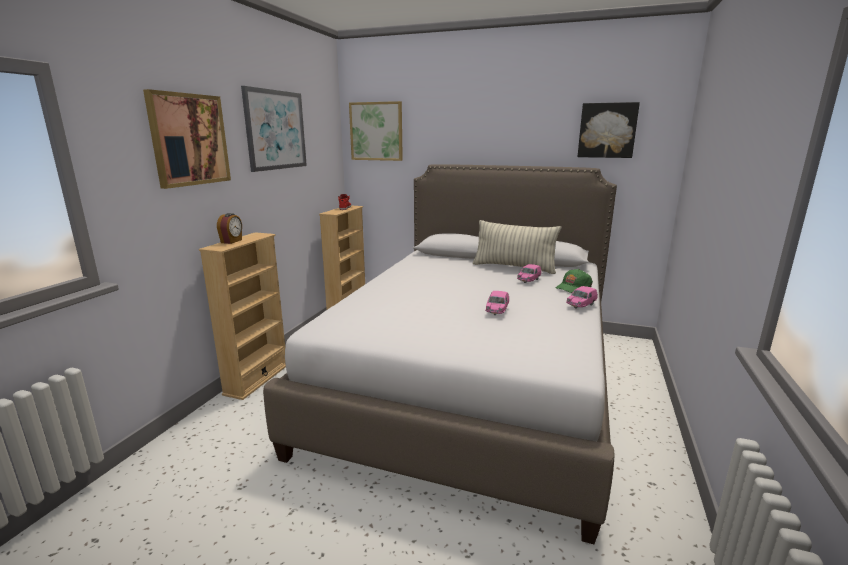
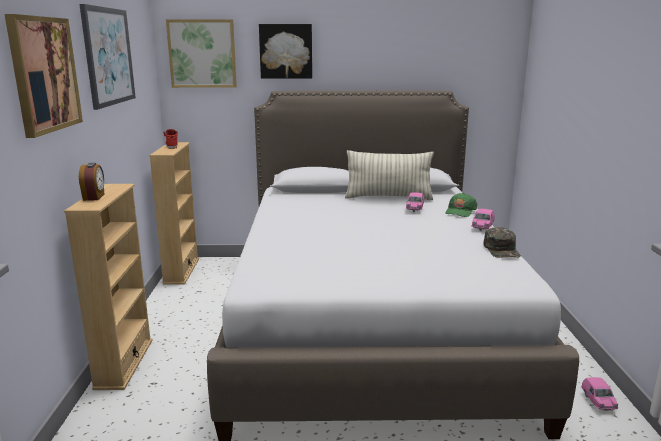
camera: 20 degrees left, 0 degrees up
pink toy car [485,291,509,315] -> pink toy car moved to [581,377,618,411]
picture [578,102,640,158] -> picture moved to [259,24,312,79]
none -> green cap [484,227,521,258]

